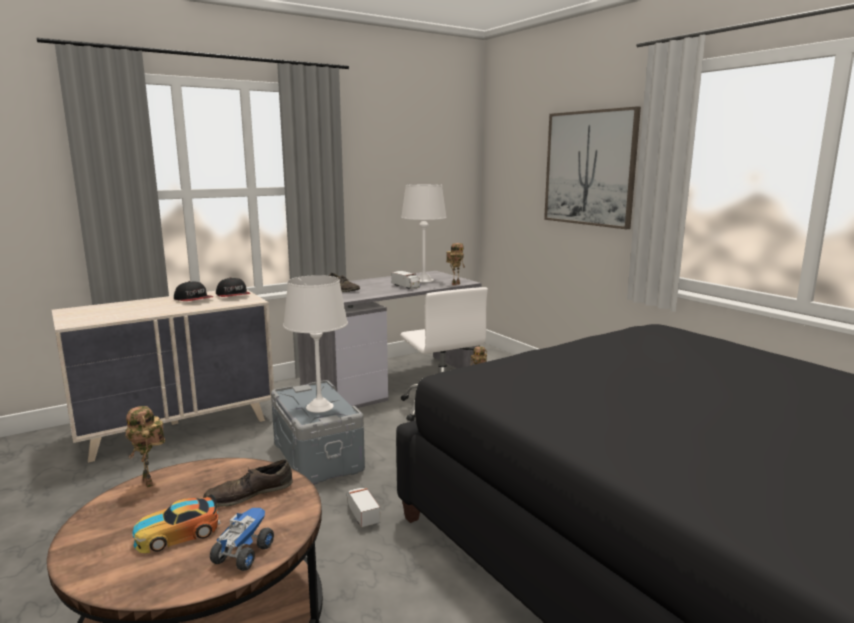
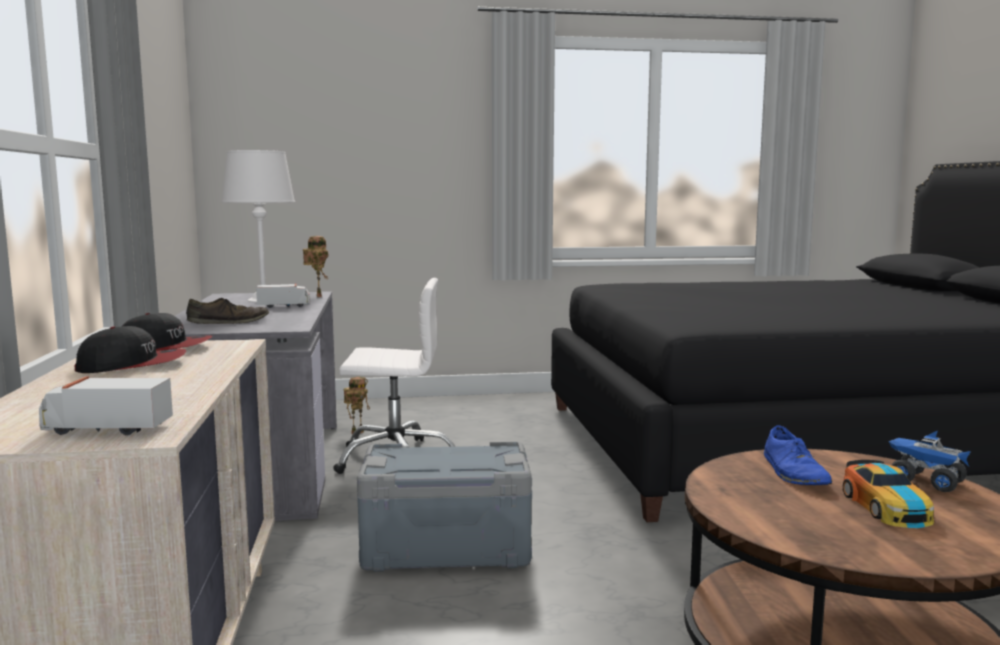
camera: 65 degrees left, 5 degrees down
toy robot [125,406,165,488] -> none
brown shoe [203,460,293,507] -> blue shoe [764,425,832,485]
white table lamp [283,275,348,413] -> none
toy truck [347,488,380,527] -> toy truck moved to [39,376,173,435]
picture [544,106,641,229] -> none

